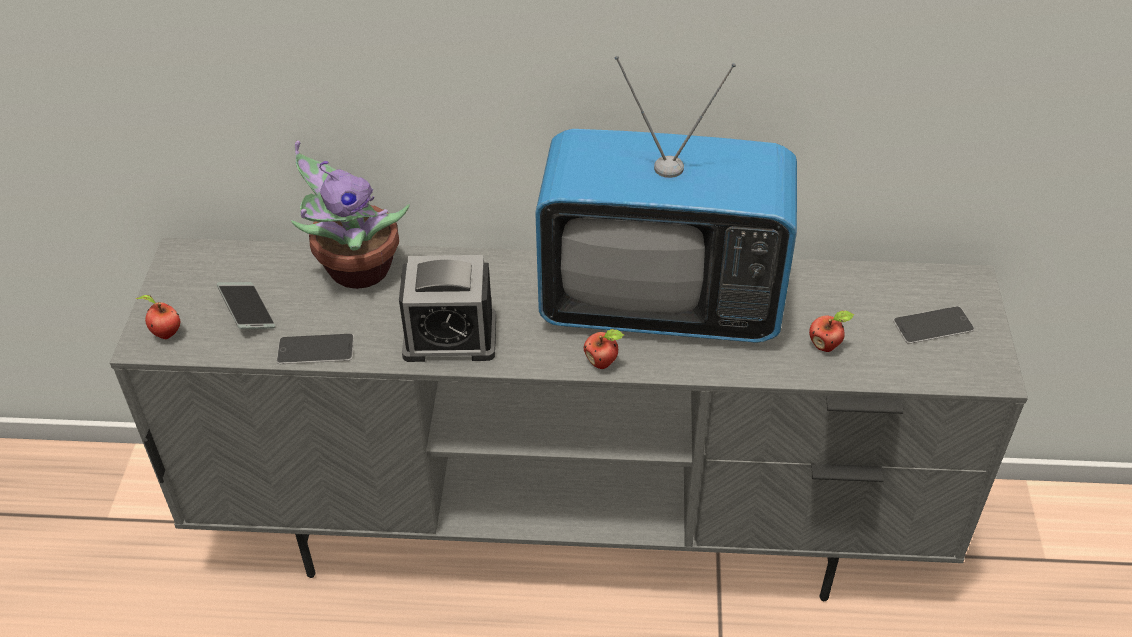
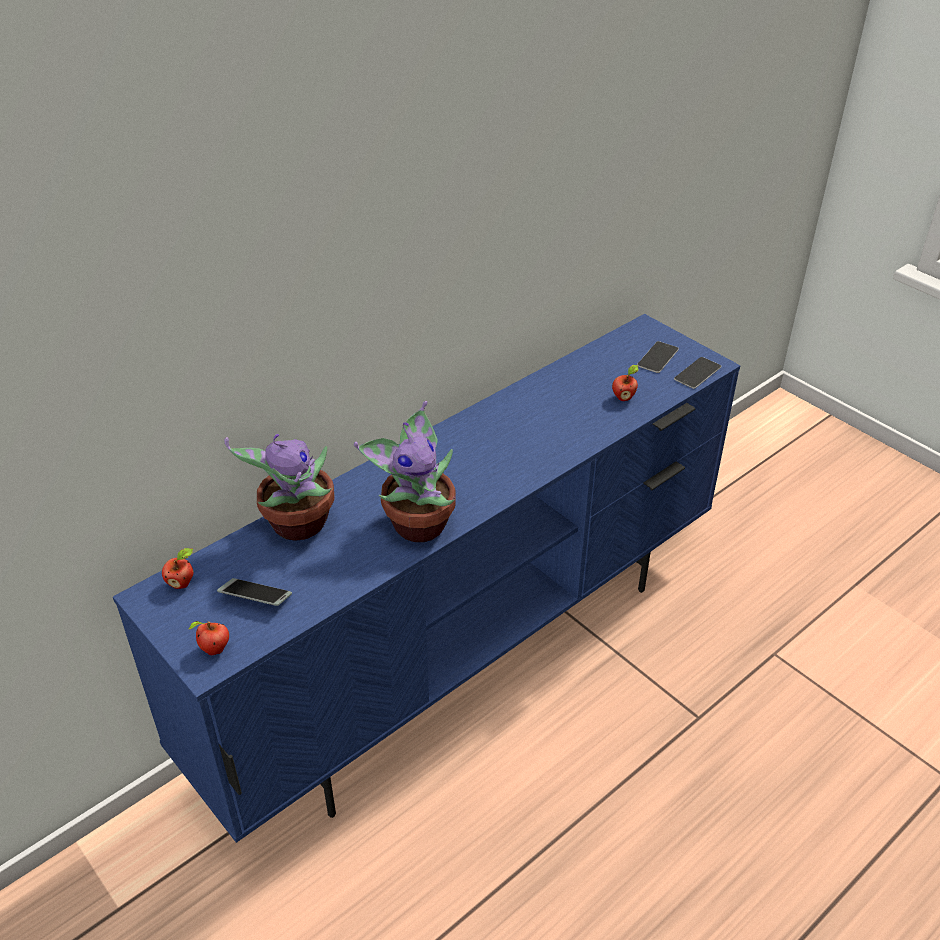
camera: 45 degrees left, 5 degrees down
grey tv stand [110,238,1028,601] -> blue tv stand [113,314,740,843]
phone [277,334,354,364] -> phone moved to [674,357,721,389]
alarm clock [399,255,496,362] -> potted plant [354,401,456,542]
television [535,56,797,343] -> none
apple [584,329,624,369] -> apple moved to [162,548,193,589]

